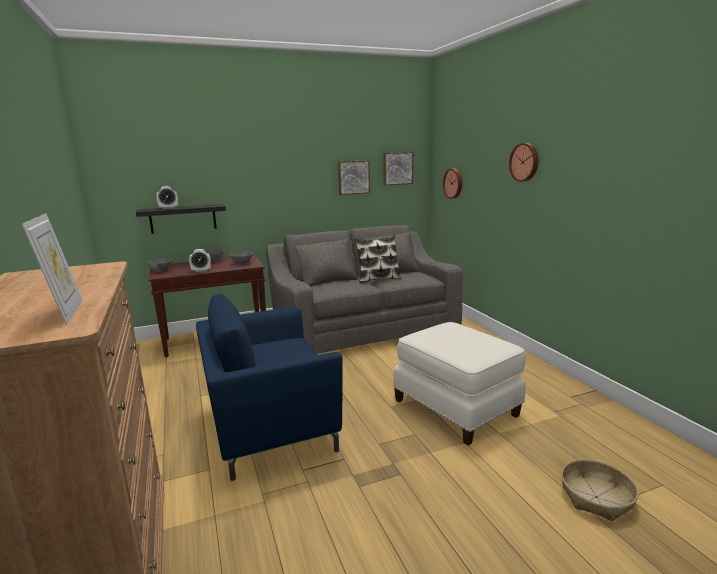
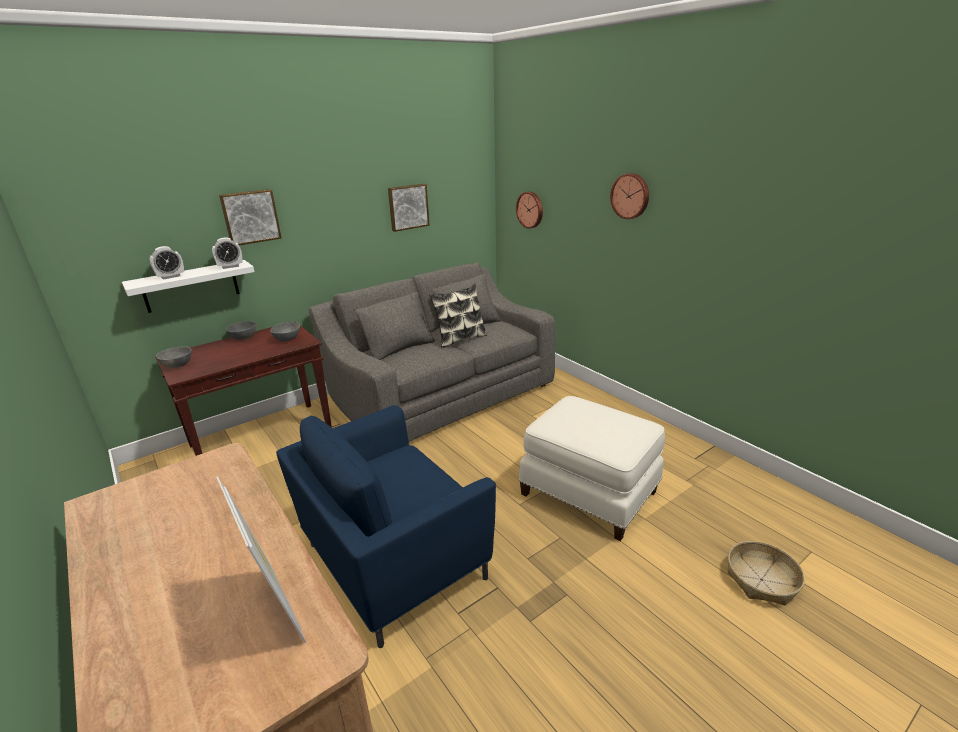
camera: 15 degrees left, 10 degrees up
black shelf [136,204,226,234] -> white shelf [122,260,255,313]
alarm clock [189,249,211,272] -> alarm clock moved to [212,237,243,269]
picture [383,152,413,185] -> picture moved to [219,189,282,245]

